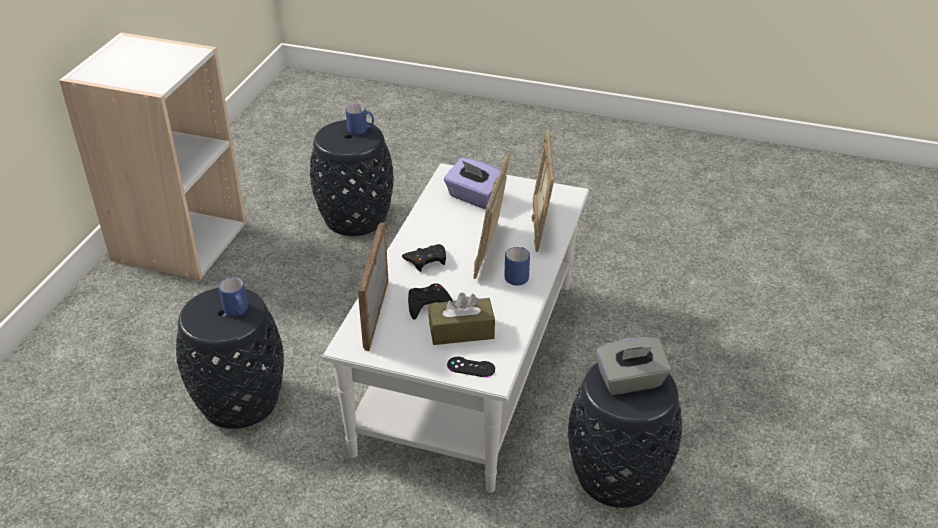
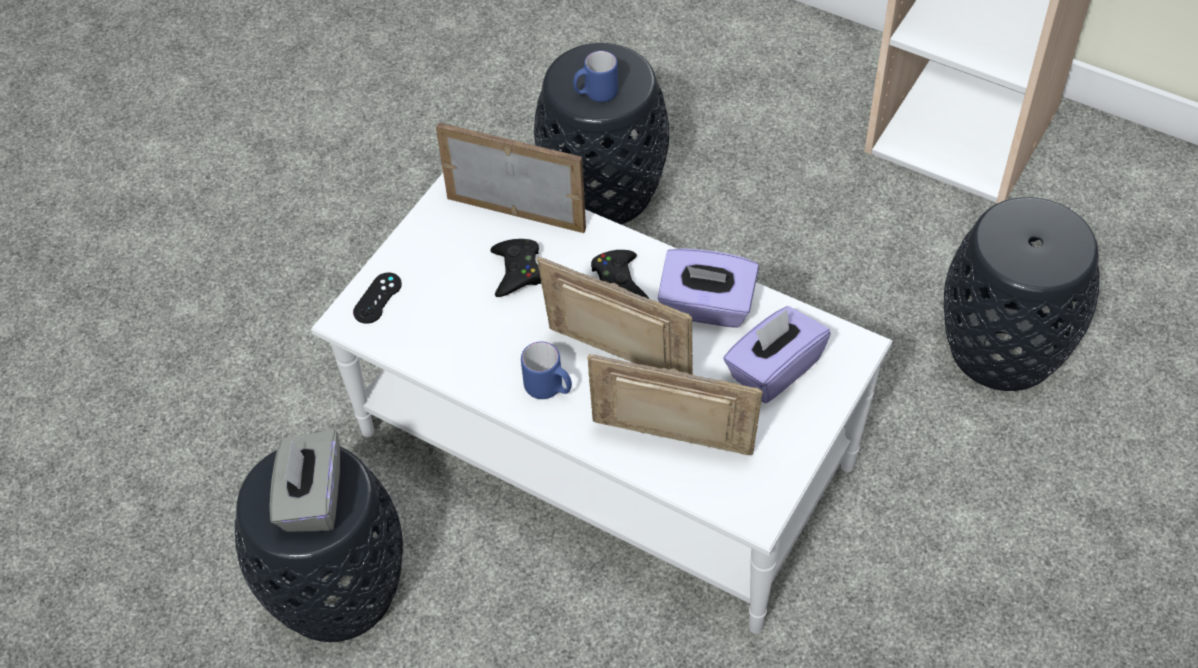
camera: 105 degrees right, 15 degrees up
blue mug [346,104,374,135] -> none
brown tissue box [428,293,495,345] -> none
none -> purple tissue box [658,248,759,328]

